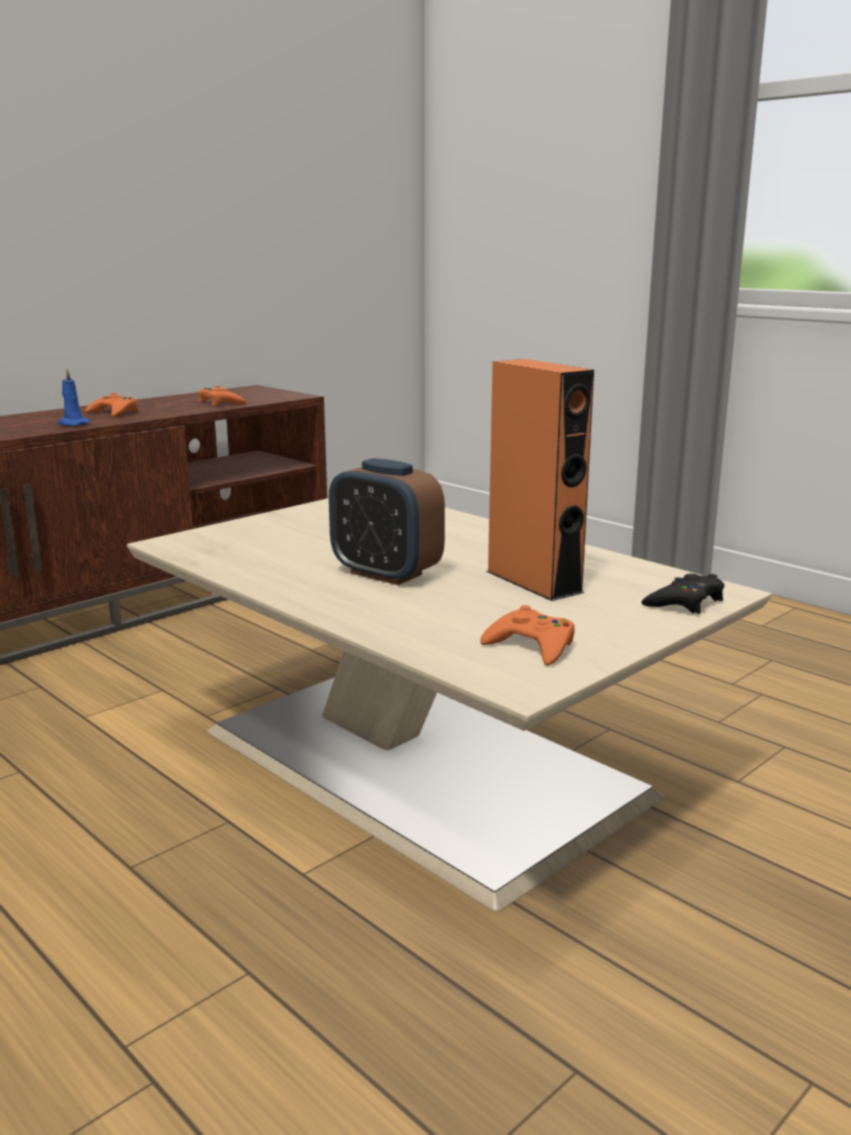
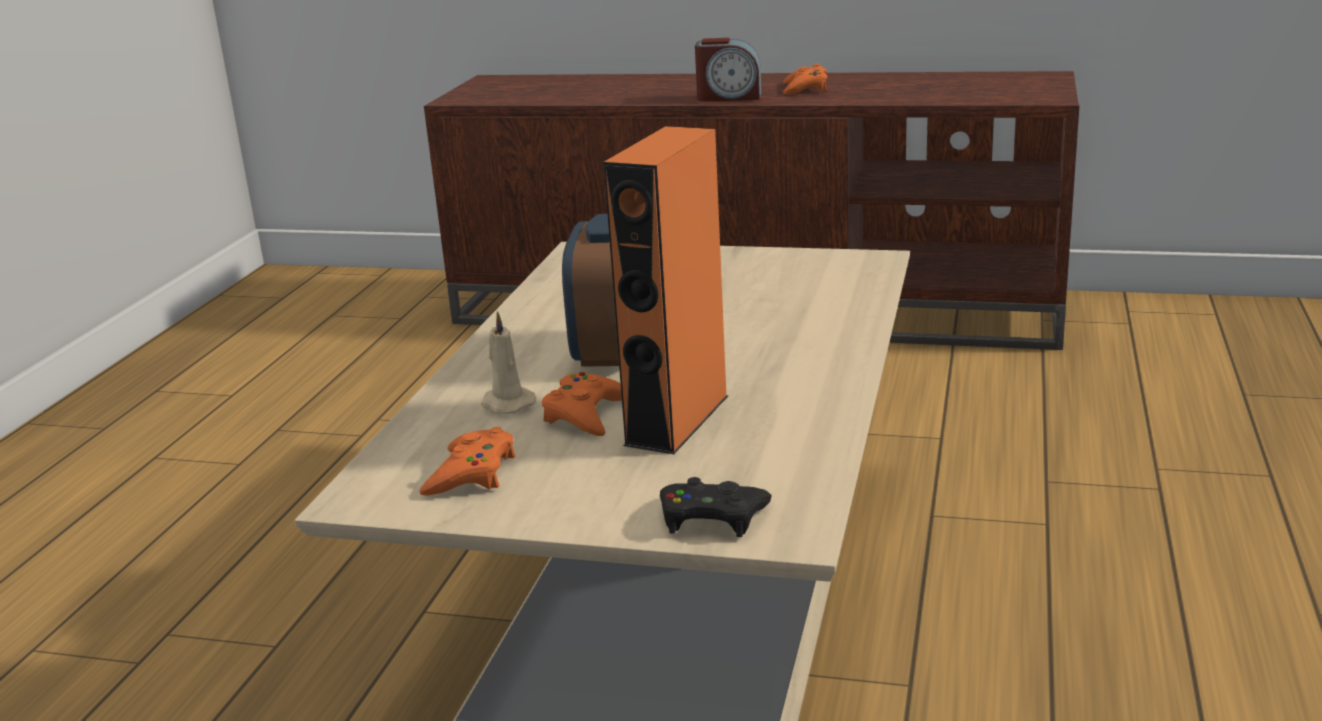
camera: 60 degrees right, 5 degrees up
blue candle [58,368,90,426] -> alarm clock [695,38,761,101]
orange game controller [199,386,246,406] -> orange game controller moved to [542,372,622,436]
none -> beige candle [481,311,536,414]

